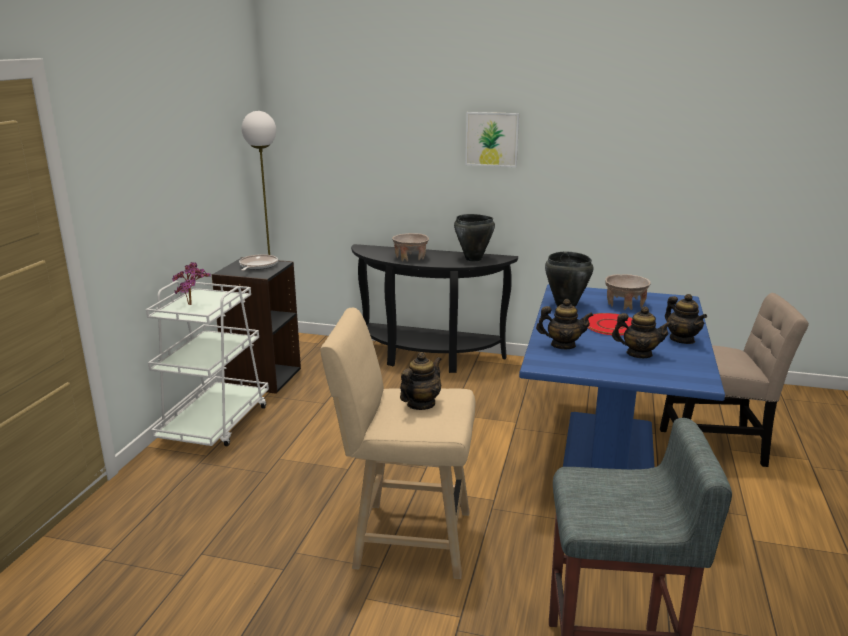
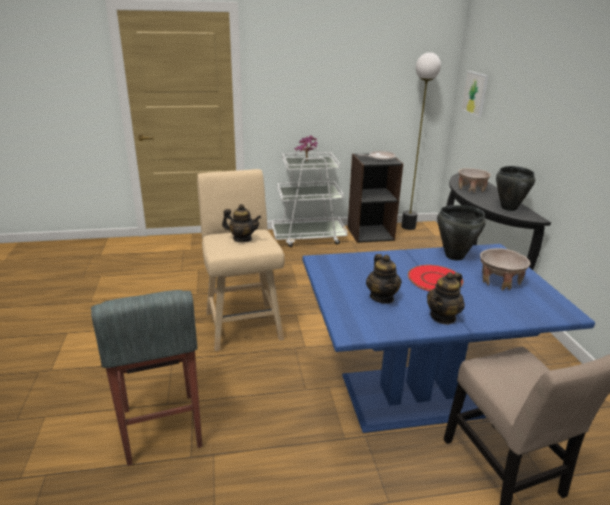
camera: 65 degrees right, 5 degrees up
picture [465,112,519,167] -> picture moved to [461,71,488,117]
teapot [536,299,594,349] -> none

